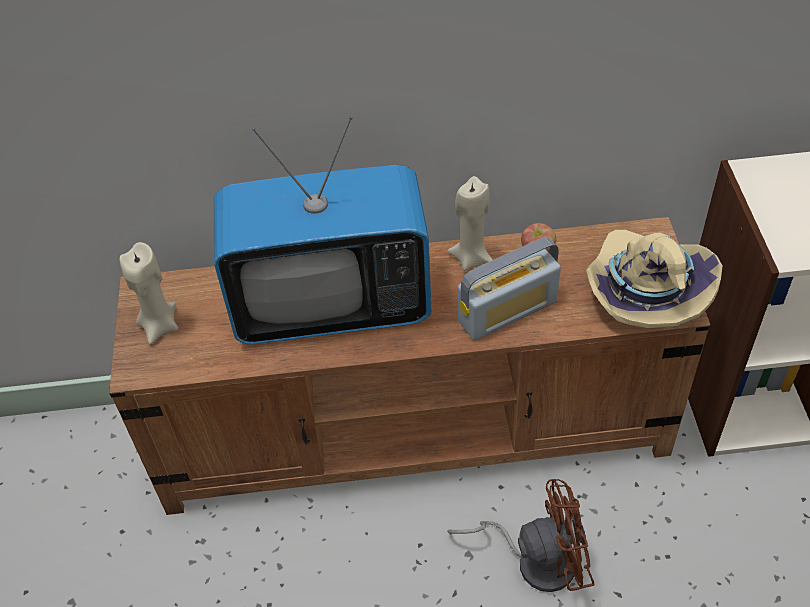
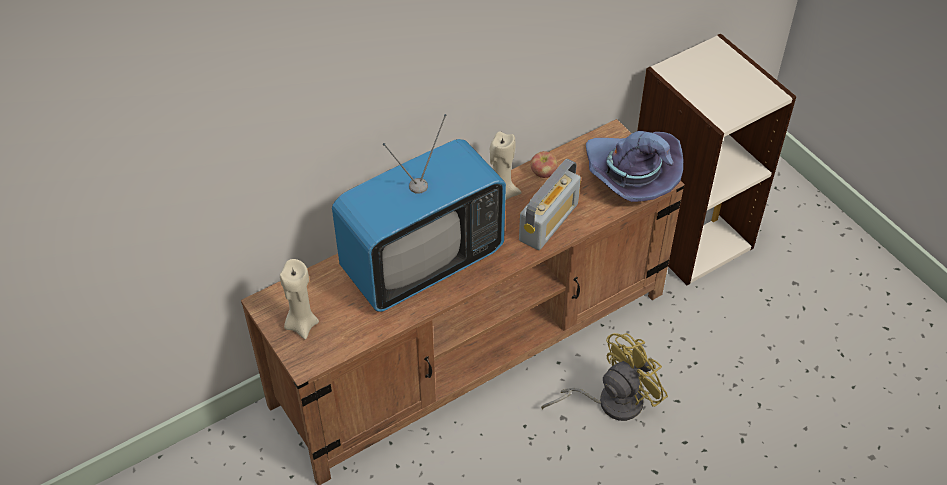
camera: 30 degrees left, 0 degrees up
brown fan [447,479,594,592] -> yellow fan [541,333,668,421]
beige hat [586,230,723,328] -> purple hat [586,131,683,202]

